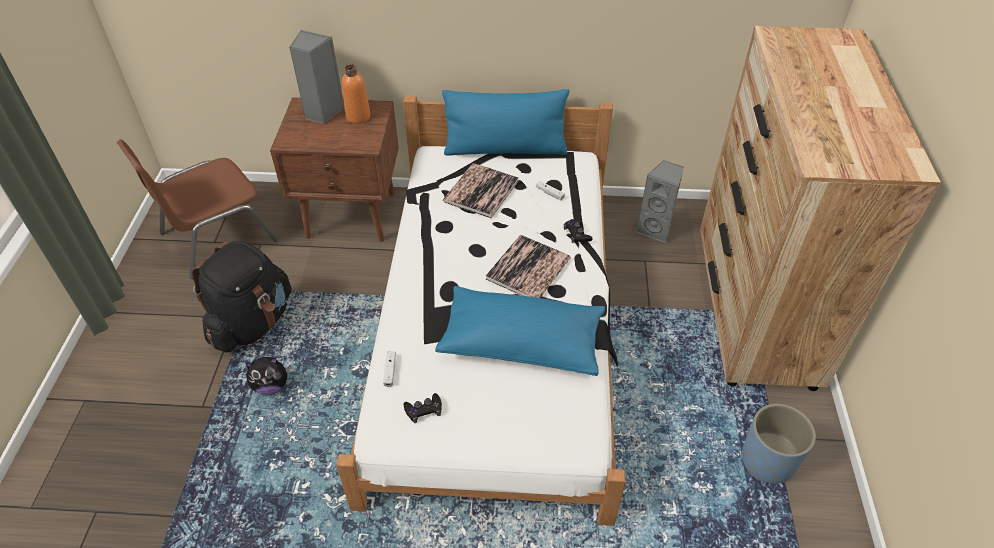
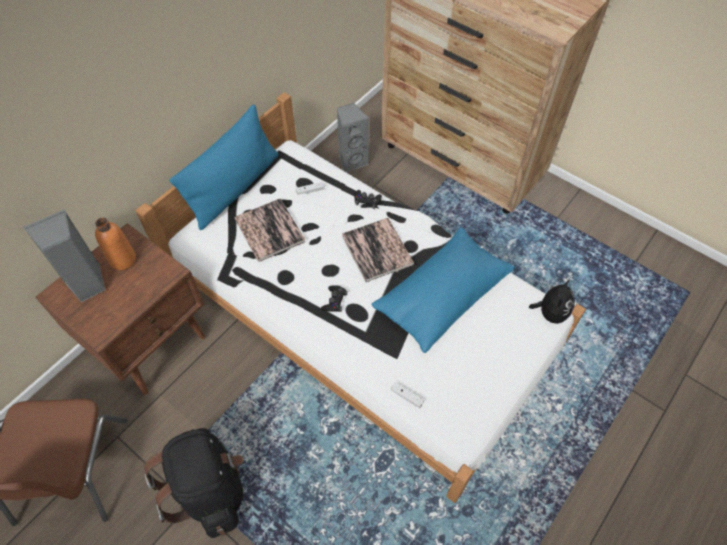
camera: 55 degrees left, 10 degrees up
plush toy [245,357,290,395] -> plush toy moved to [529,280,575,324]
black game controller [403,393,442,423] -> black game controller moved to [321,285,347,312]
blue planter [742,404,816,484] -> none

